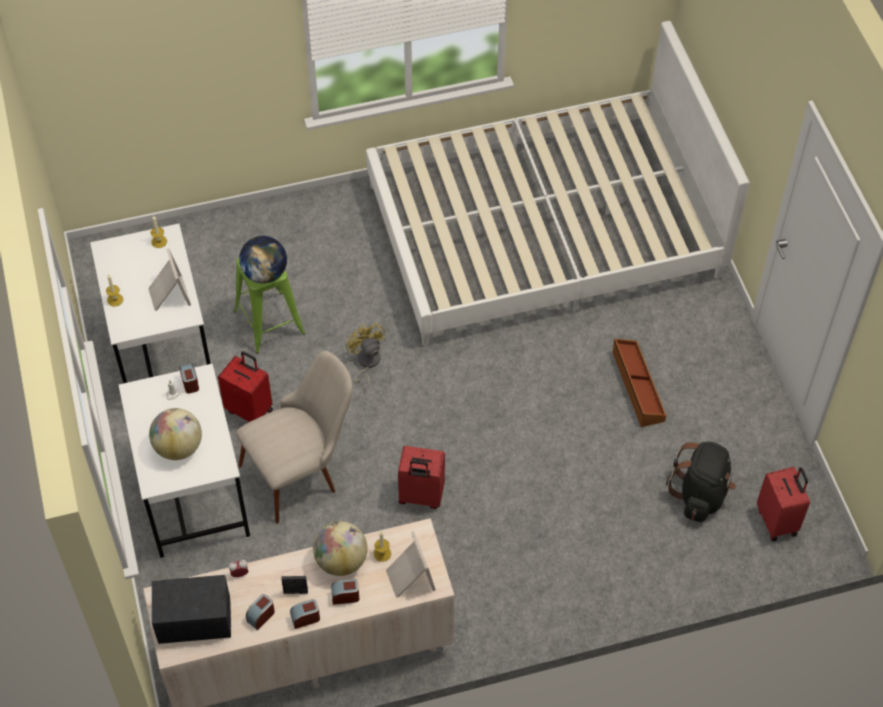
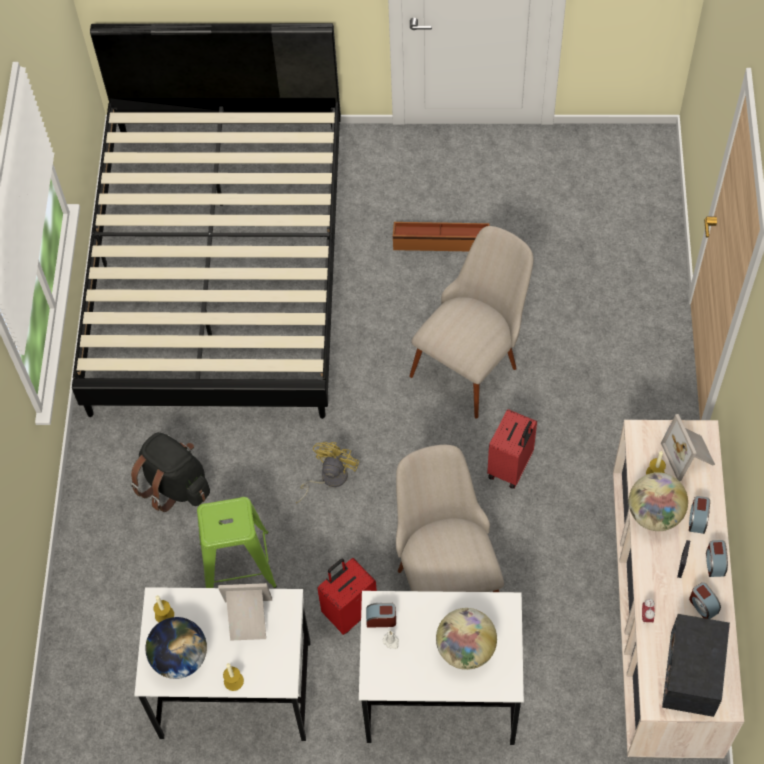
camera: 70 degrees left, 5 degrees up
globe [239,236,287,283] -> globe moved to [145,617,207,679]
yellow fan [346,323,385,394] -> yellow fan turned 120 degrees clockwise [296,442,359,503]
white bed [366,21,749,346] -> black bed [72,23,341,419]
picture frame [386,531,436,598] -> picture frame turned 105 degrees counterclockwise [661,414,715,481]
black backpack [666,442,736,522] -> black backpack moved to [130,432,210,512]
red suitcase [757,467,810,541] -> none
none -> beige chair [409,226,533,419]

